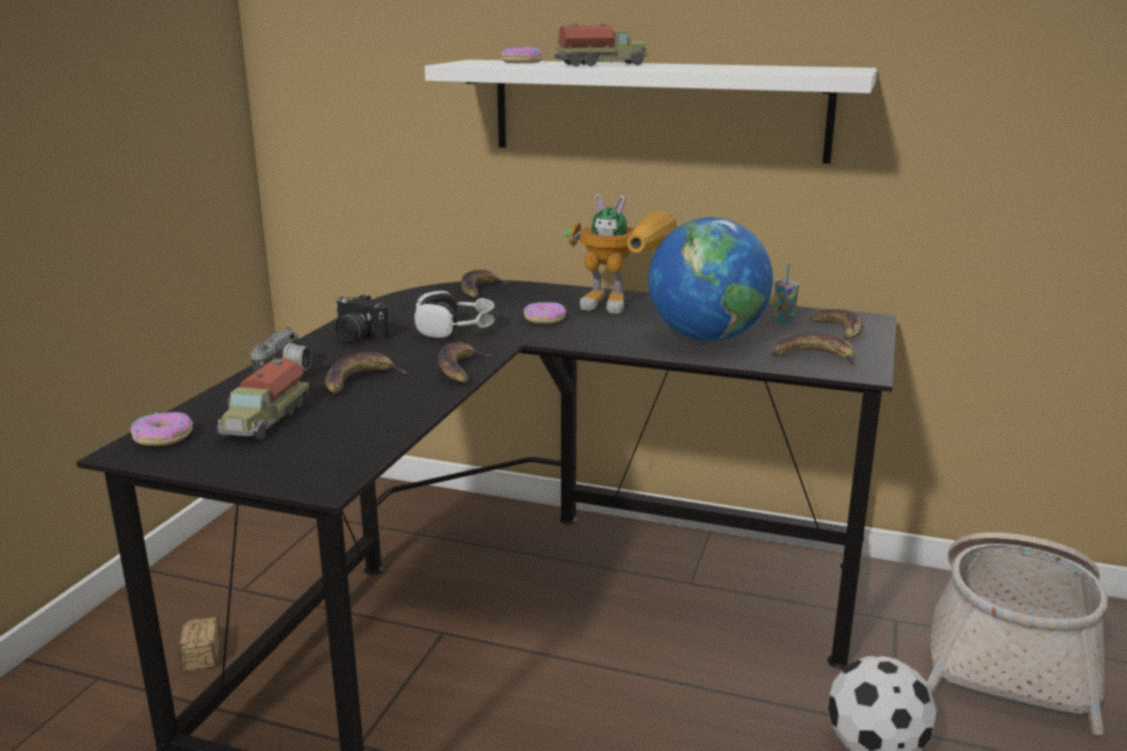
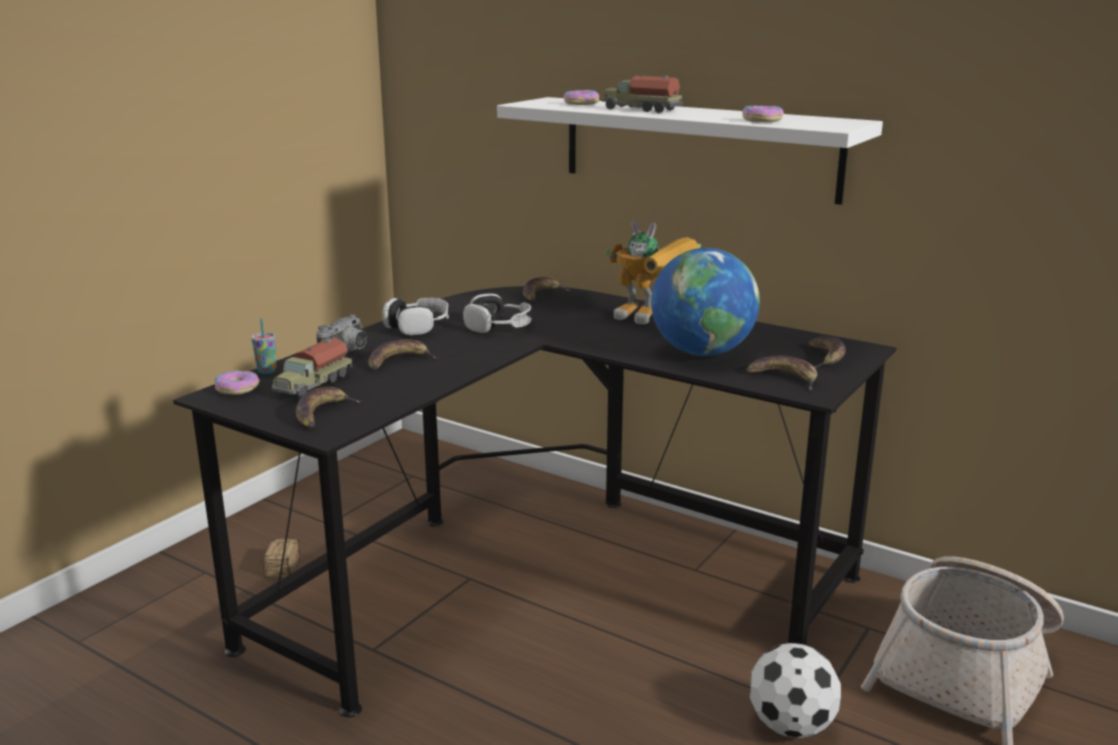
camera: 15 degrees right, 0 degrees up
camera [335,295,389,342] -> headphones [383,298,449,336]
banana [438,342,491,383] -> banana moved to [296,387,362,428]
donut [524,302,566,324] -> donut moved to [742,106,784,122]
toy truck [555,24,648,67] -> toy truck turned 150 degrees counterclockwise [602,75,683,113]
cup [774,264,799,323] -> cup moved to [251,318,276,374]

